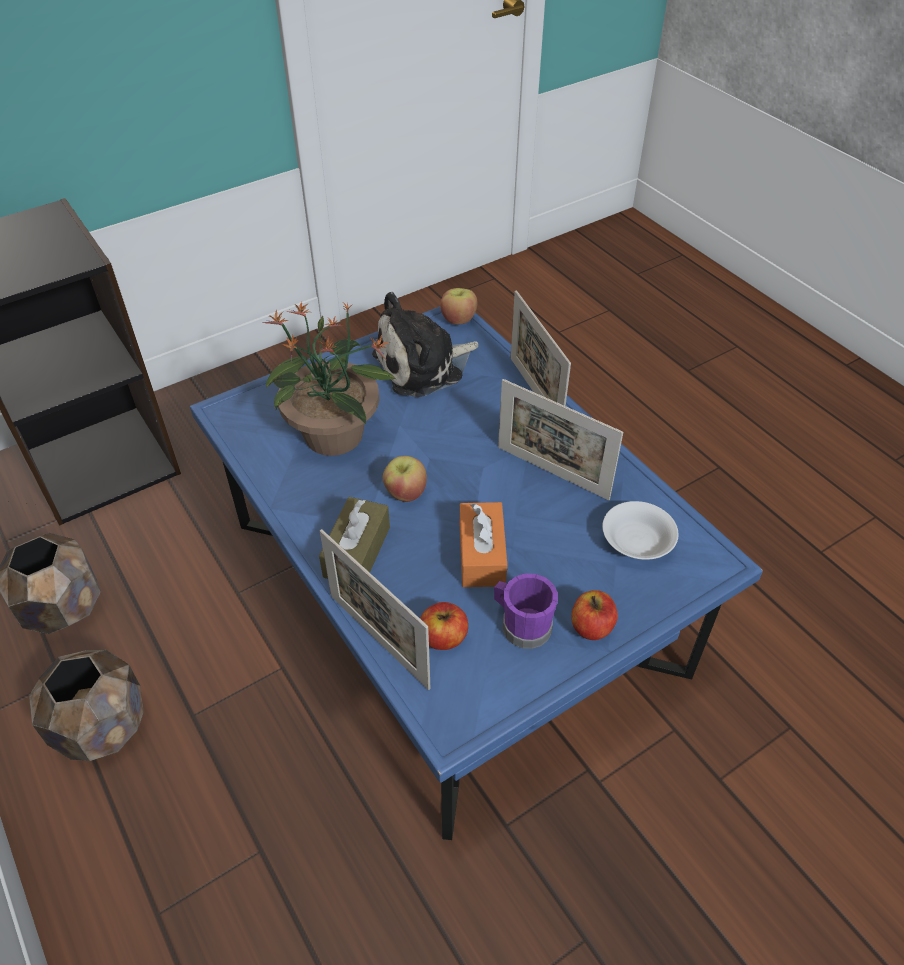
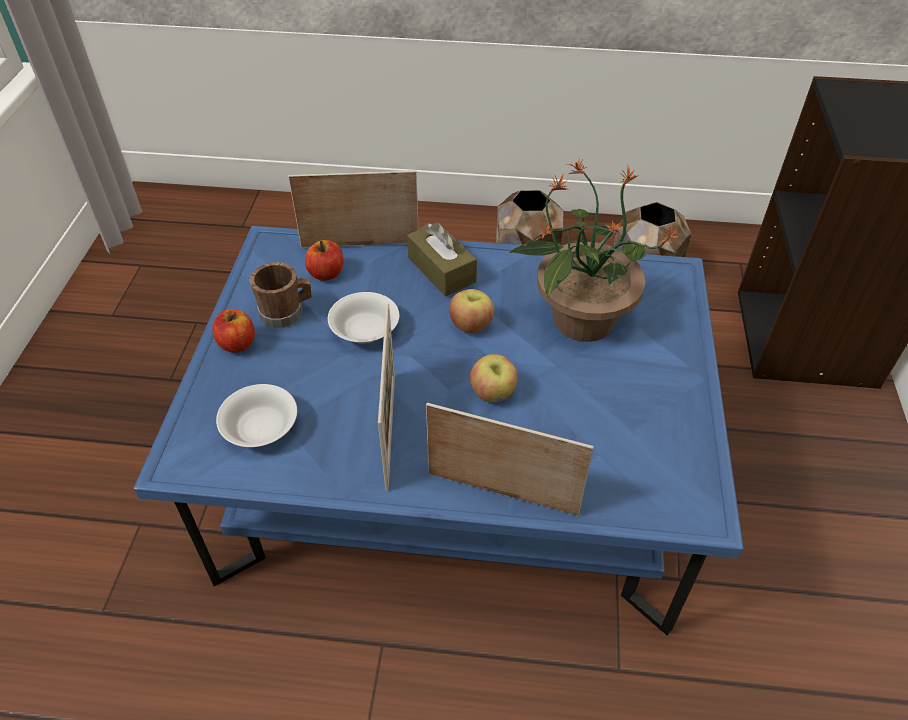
camera: 130 degrees right, 0 degrees up
plush toy [372,292,479,397] -> none
apple [440,288,478,325] -> apple moved to [470,354,518,402]
orange tissue box [460,502,507,587] -> white bowl [328,292,399,344]
purple mug [494,573,558,649] -> brown mug [249,262,312,328]
picture frame [498,379,623,500] -> picture frame turned 105 degrees clockwise [378,304,395,491]

